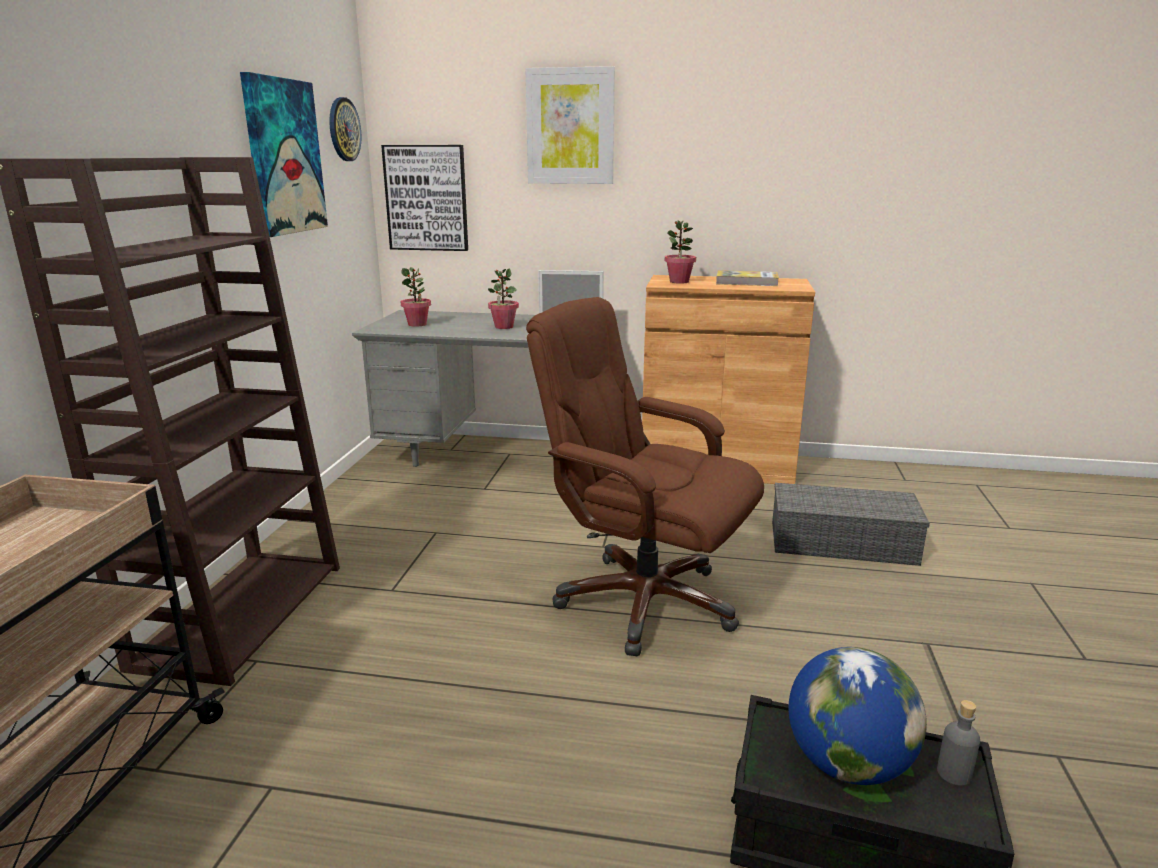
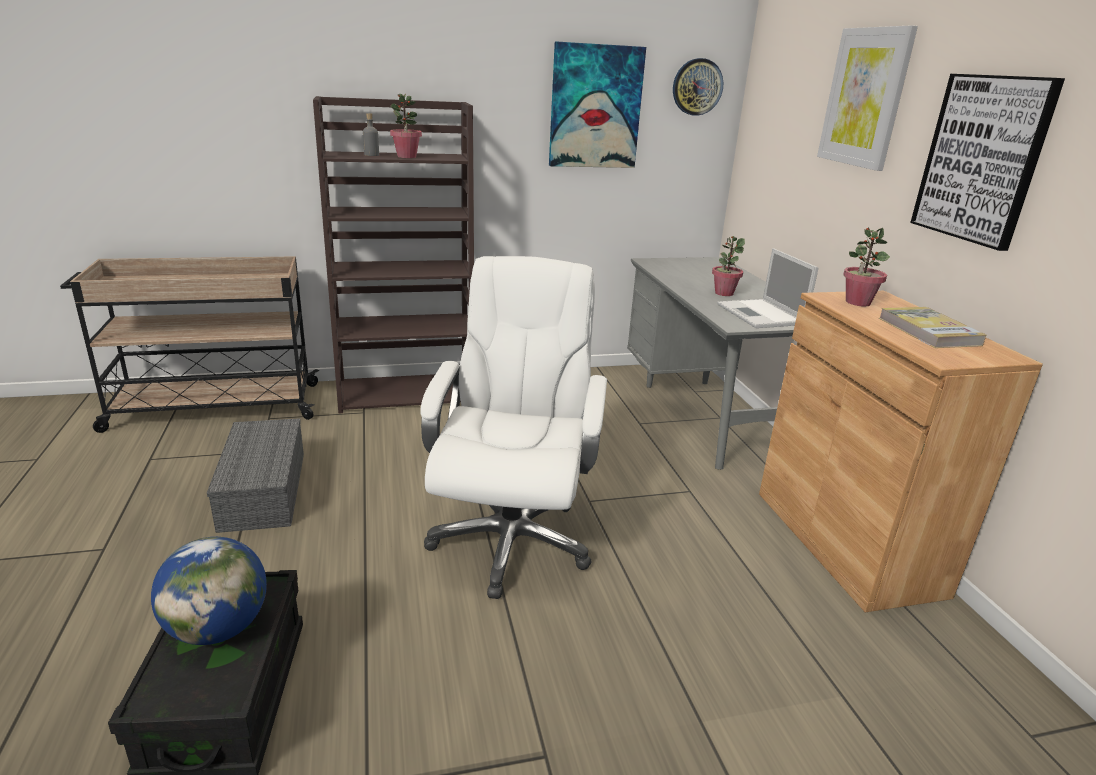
camera: 65 degrees right, 5 degrees up
picture [381,145,468,251] -> picture moved to [910,74,1065,251]
potted plant [400,267,431,327] -> potted plant moved to [390,94,422,158]
brown office chair [526,297,764,656] -> white office chair [420,256,607,599]
grey storage box [772,483,930,566] -> grey storage box moved to [207,418,304,533]
grey bottle [937,700,980,786] -> grey bottle moved to [363,113,379,156]

